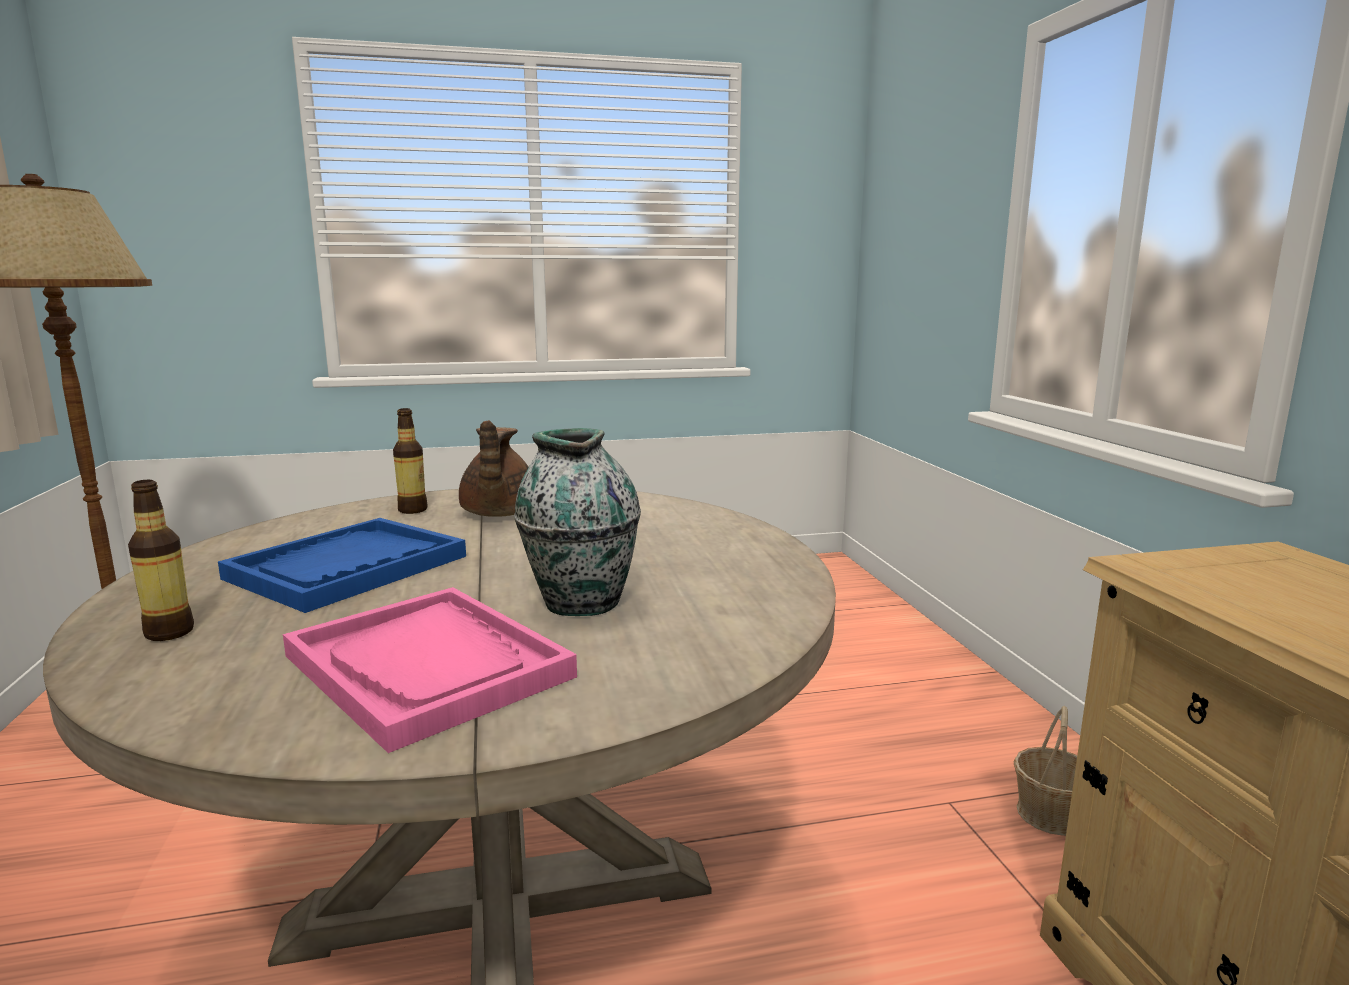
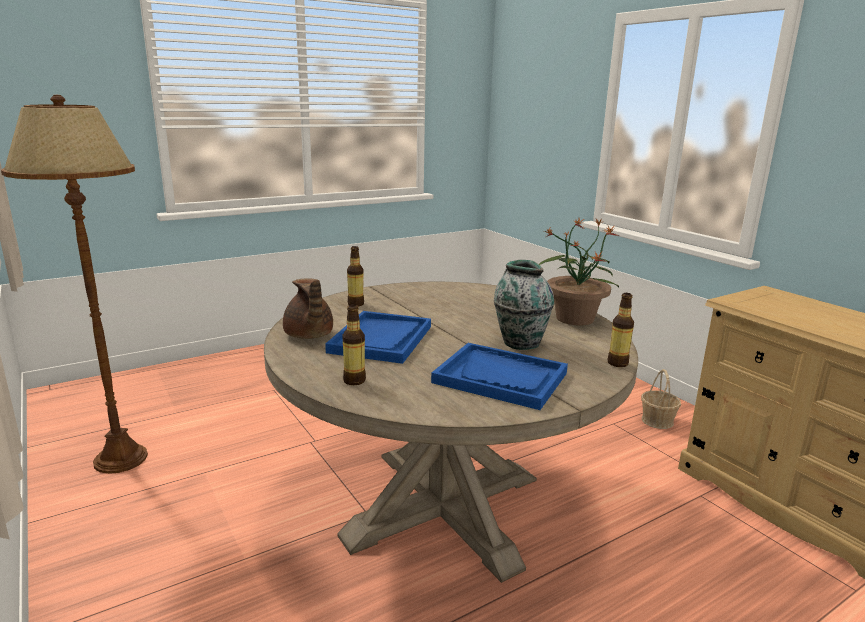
camera: 20 degrees left, 5 degrees up
pink tray [283,587,577,753] -> blue tray [431,343,568,410]
brown teapot [459,420,529,517] -> brown teapot moved to [283,279,333,339]
none -> potted plant [539,218,620,325]
none -> bottle [608,293,634,367]

